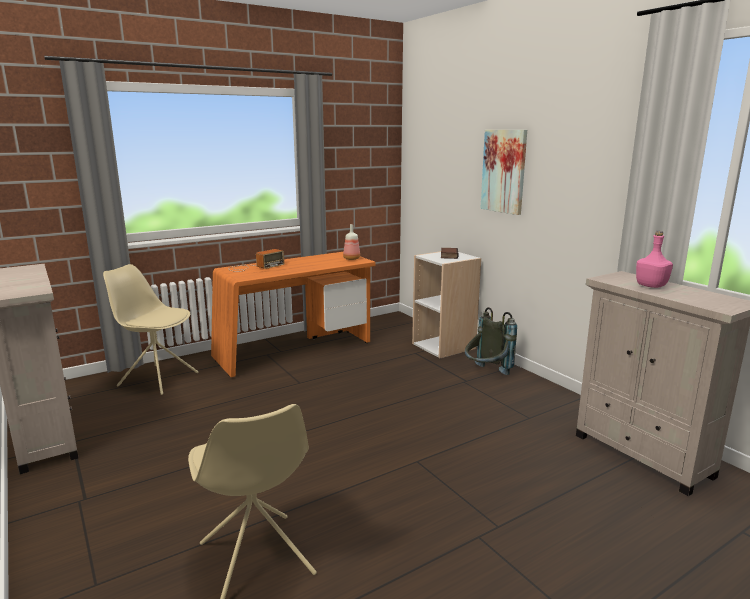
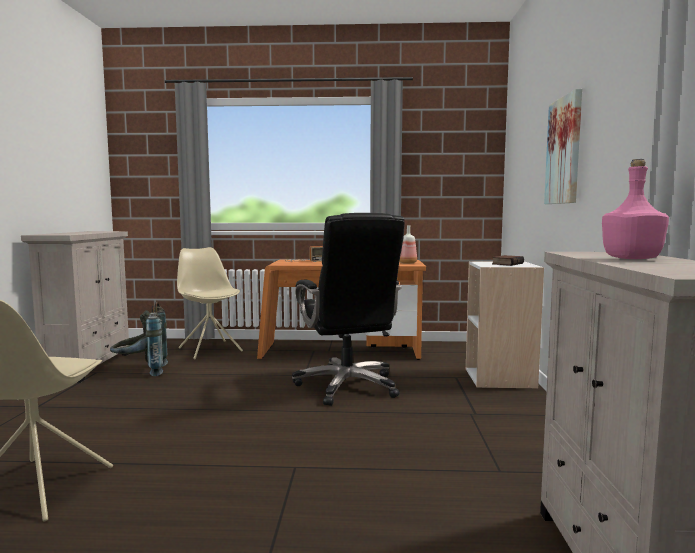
camera: 35 degrees right, 10 degrees down
grey backpack [465,307,517,375] -> grey backpack moved to [110,302,168,376]
none -> black office chair [292,213,405,406]

